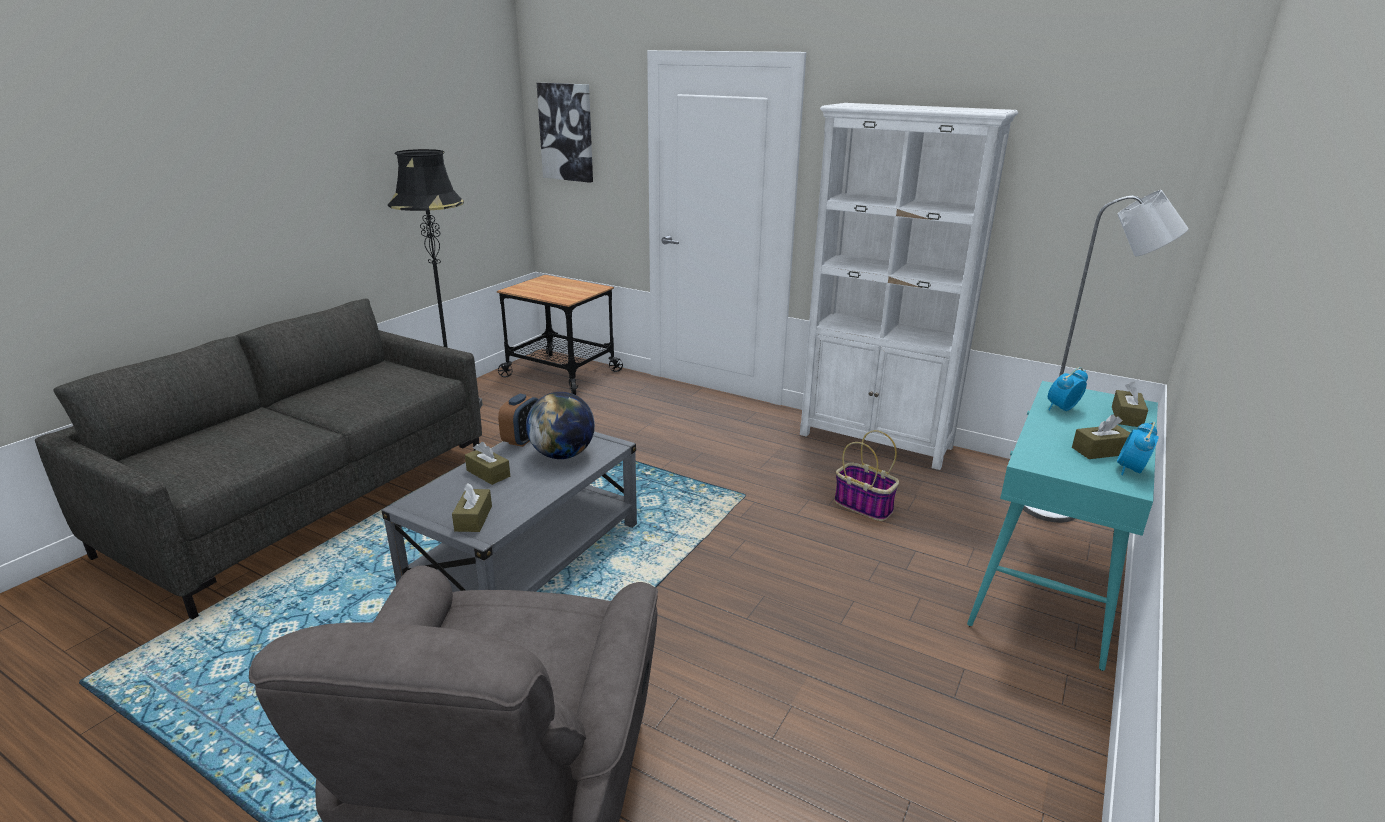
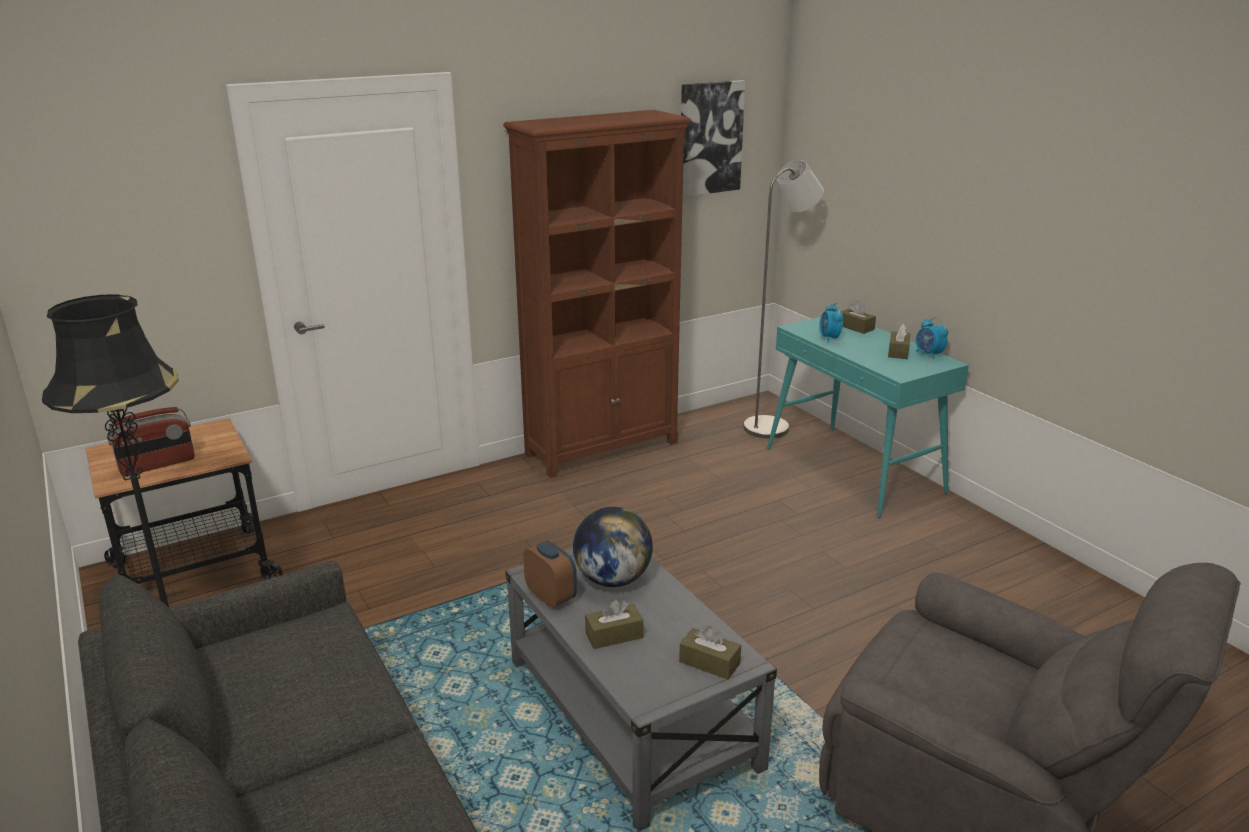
camera: 60 degrees left, 0 degrees up
picture [537,83,593,183] -> picture moved to [681,80,745,197]
white bookcase [800,103,1018,470] -> brown bookcase [503,110,691,478]
basket [834,430,899,521] -> none
none -> radio [108,407,195,476]

